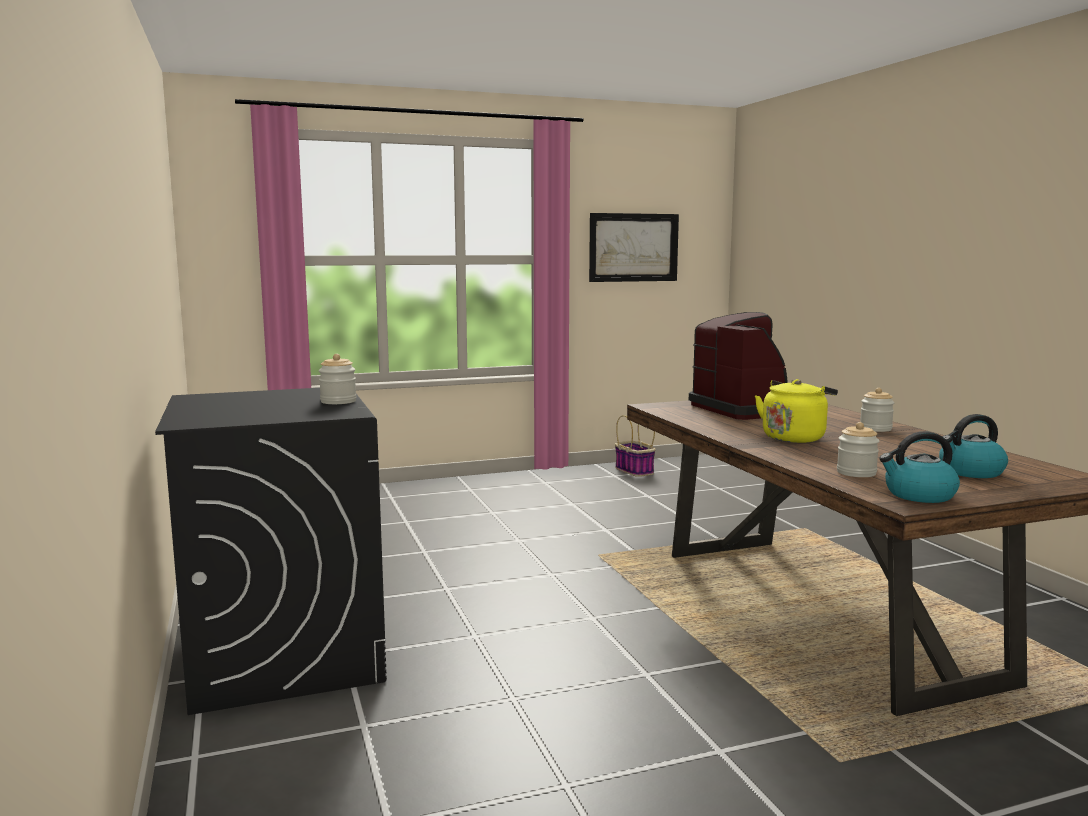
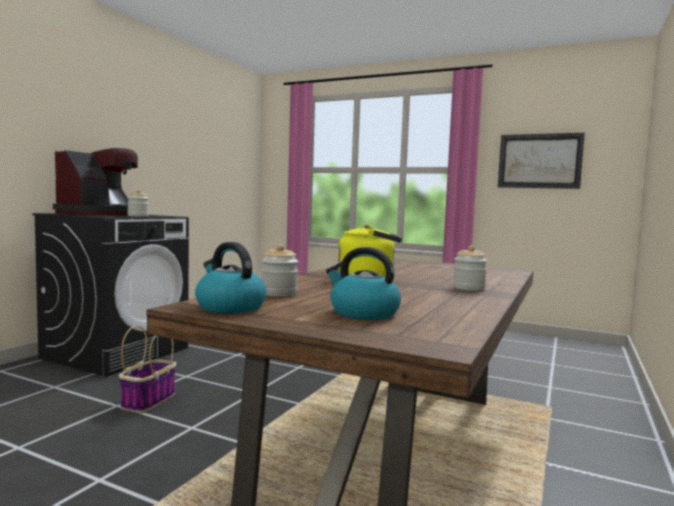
camera: 45 degrees right, 5 degrees down
basket [615,415,656,477] -> basket moved to [119,326,177,413]
coffee machine [689,312,787,420] -> coffee machine moved to [53,148,138,215]

